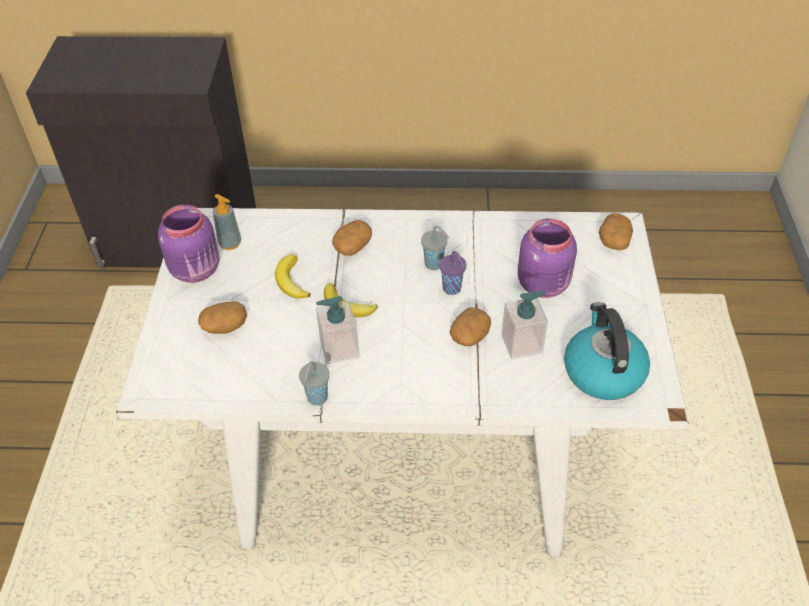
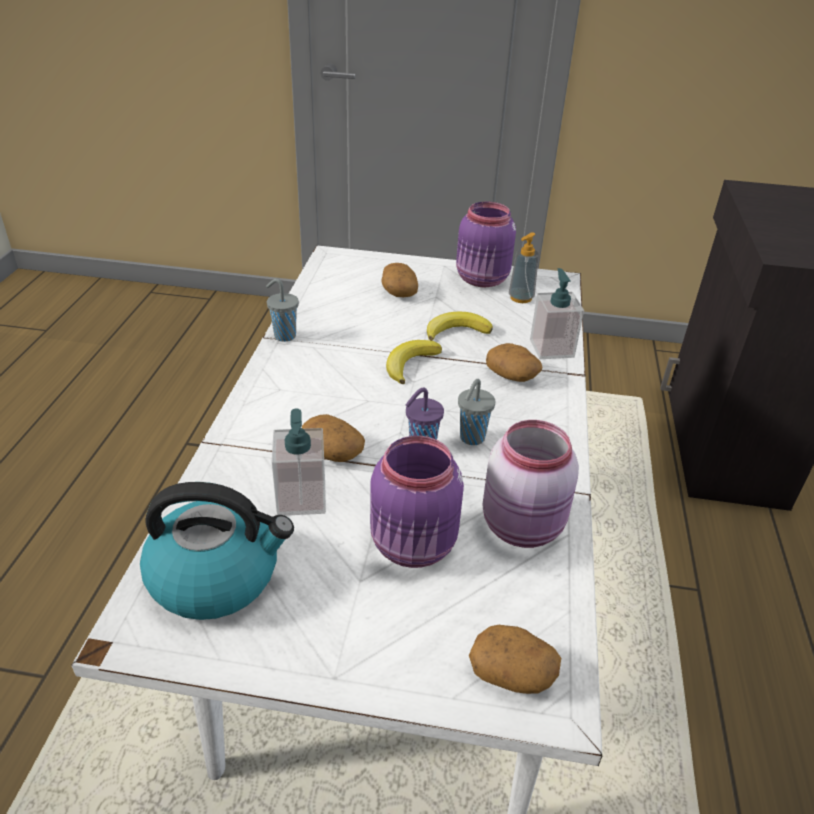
camera: 95 degrees right, 10 degrees down
soap dispenser [316,296,359,364] -> soap dispenser moved to [530,268,584,359]
none -> pink jar [483,420,579,548]

